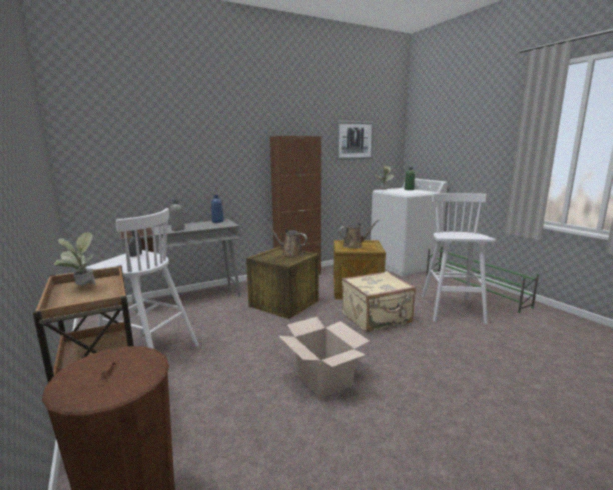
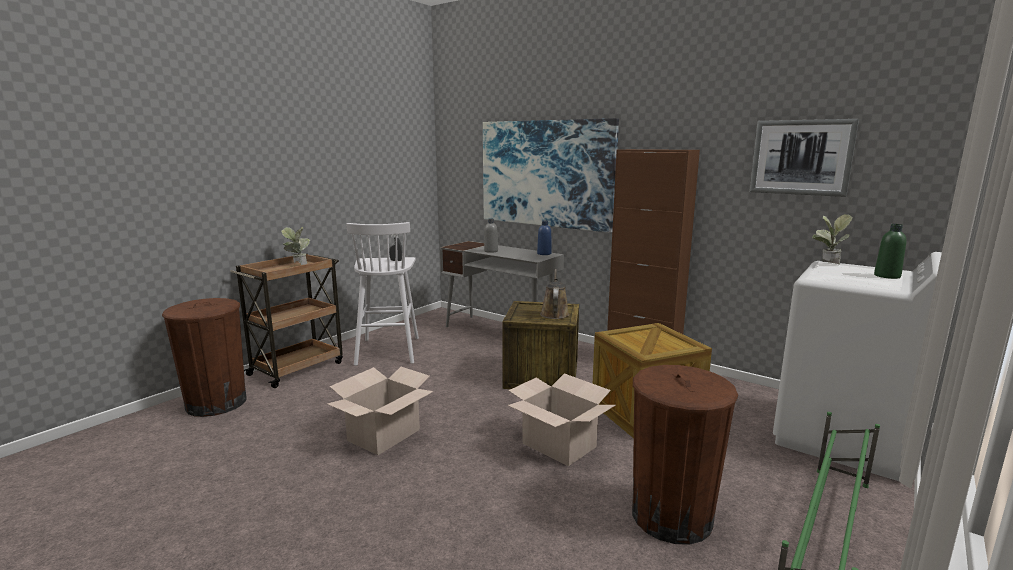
camera: 65 degrees right, 0 degrees up
brown watering can [339,220,379,248] -> none
beige suitcase [342,271,416,332] -> cardboard box [508,373,615,466]
white stool [422,193,496,324] -> brown trash can [632,365,738,545]
none -> picture [483,118,619,233]

